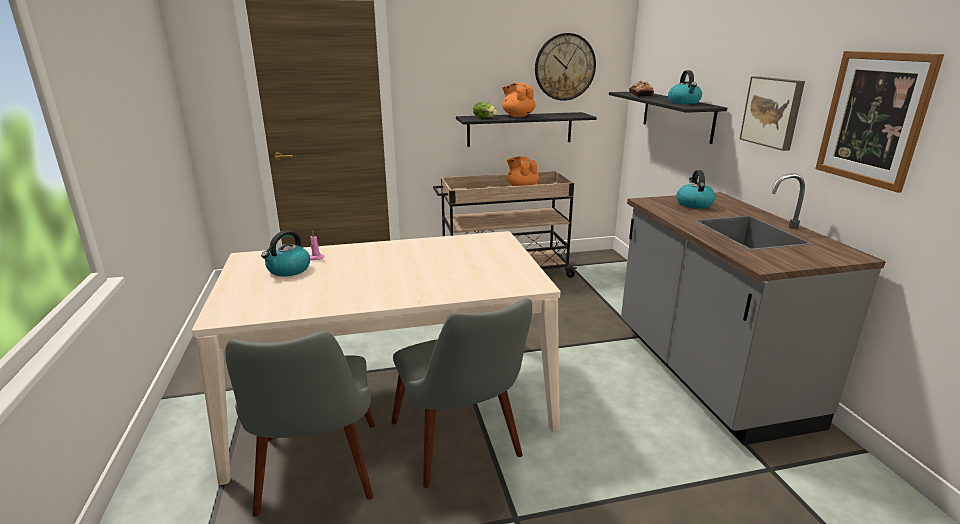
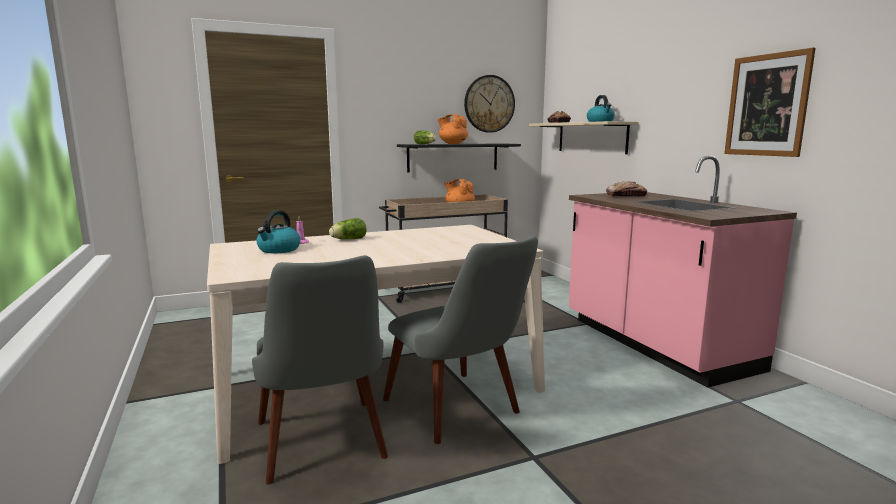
camera: 10 degrees left, 10 degrees down
black shelf [609,92,727,144] -> beige shelf [529,121,639,154]
grey counter [621,173,886,445] -> pink counter [569,155,797,388]
kettle [677,170,716,209] -> bread [606,181,647,197]
picture [740,76,805,151] -> none
none -> lettuce [329,218,366,239]

